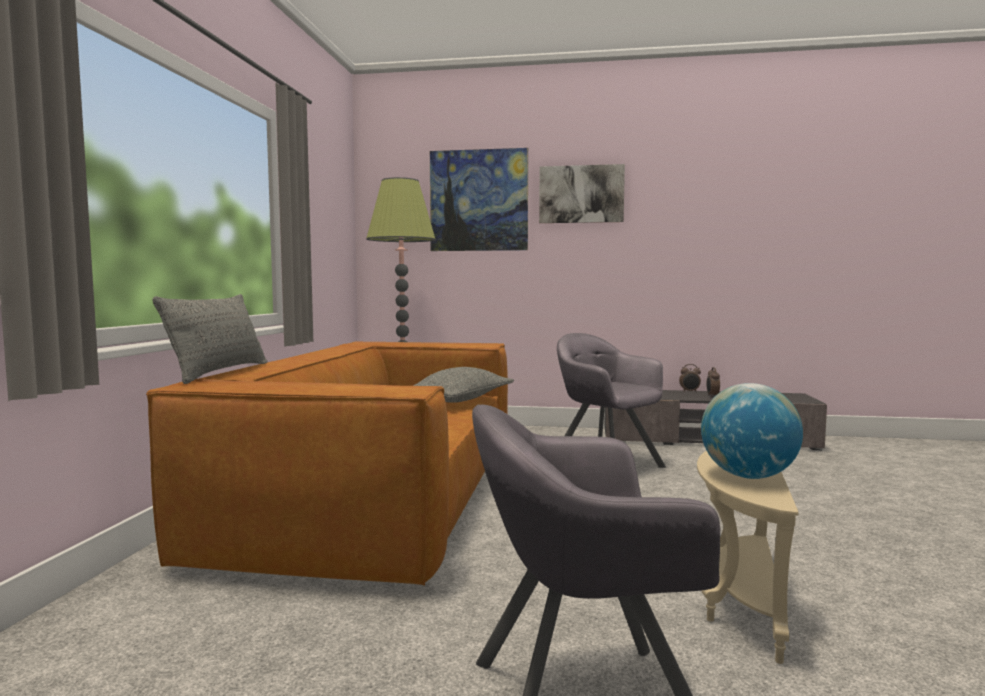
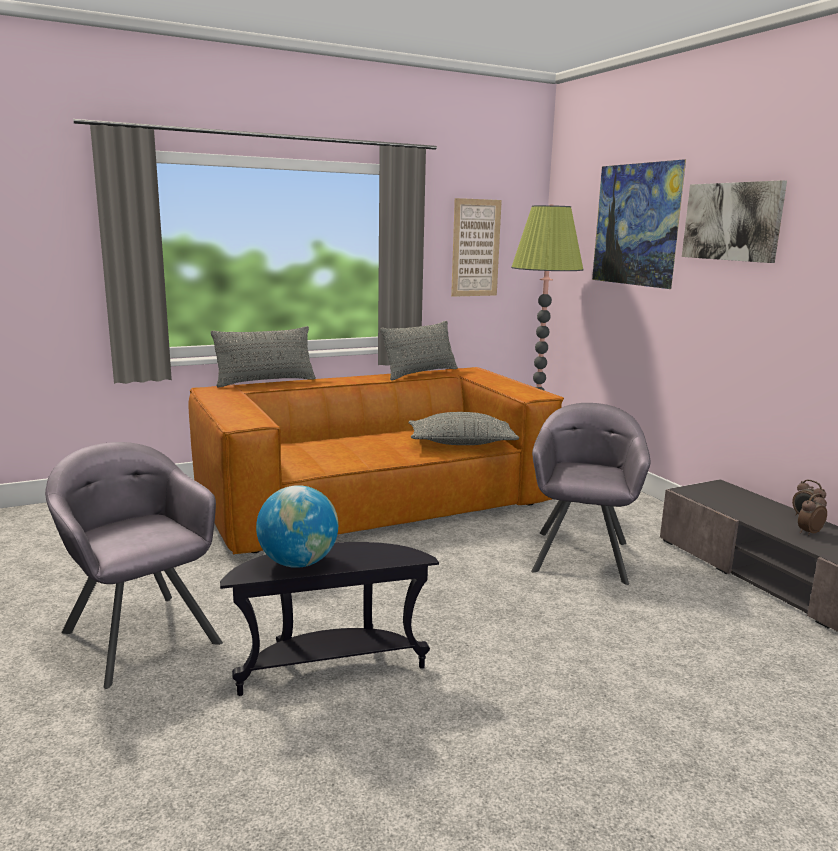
camera: 55 degrees right, 10 degrees up
beige side table [697,451,799,664] -> black side table [220,542,439,696]
none -> grey pillow [380,321,458,381]
none -> picture [451,198,502,297]

